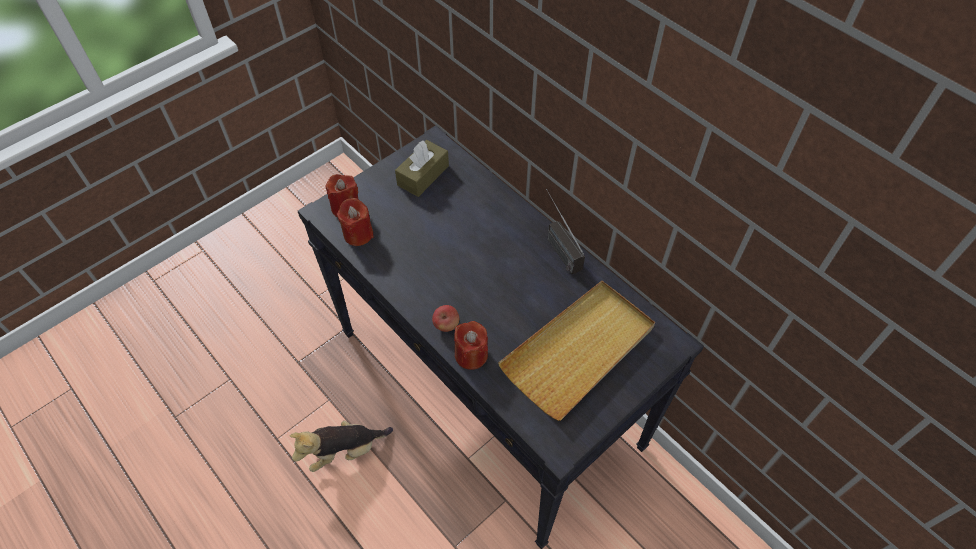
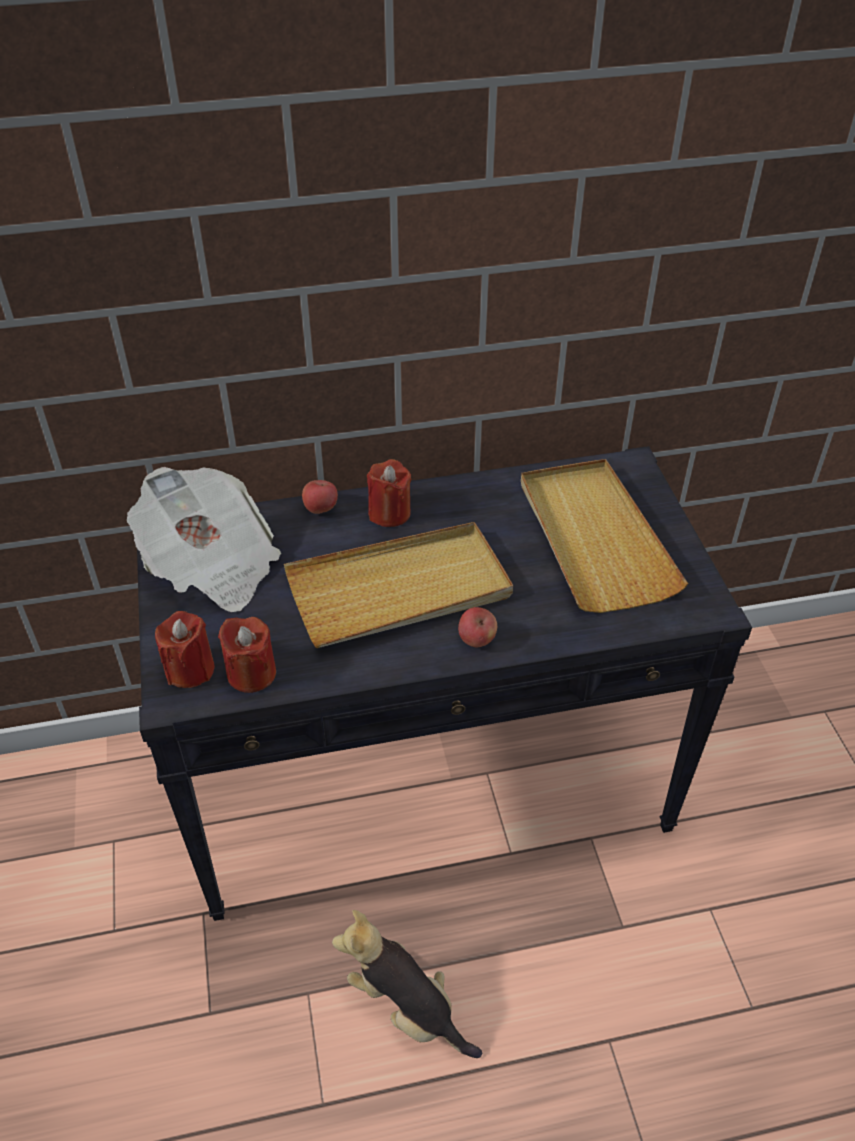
camera: 60 degrees left, 10 degrees down
plush toy [290,421,393,472] -> plush toy turned 120 degrees clockwise [332,910,483,1058]
brown tissue box [395,140,449,197] -> newspaper [127,467,281,612]
red candle [454,321,488,370] -> red candle moved to [367,459,411,527]
radio [546,189,585,274] -> none
none -> beige tray [284,522,513,648]
none -> apple [302,480,338,514]

